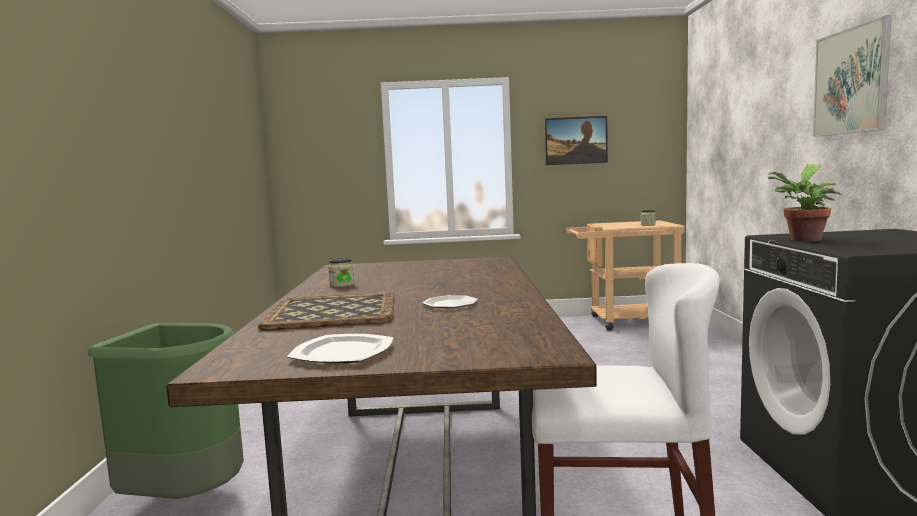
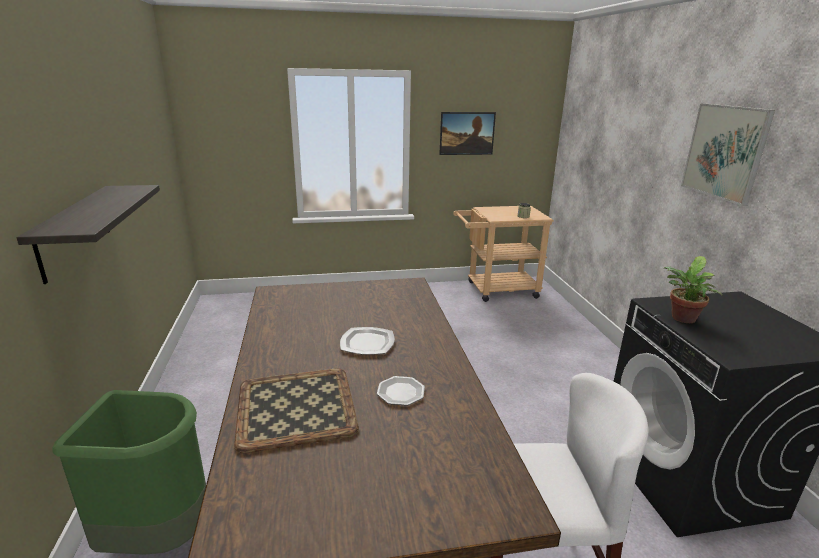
camera: 10 degrees left, 15 degrees up
plate [287,334,393,363] -> plate moved to [340,327,395,355]
jar [328,258,354,287] -> none
none -> shelf [16,185,160,284]

